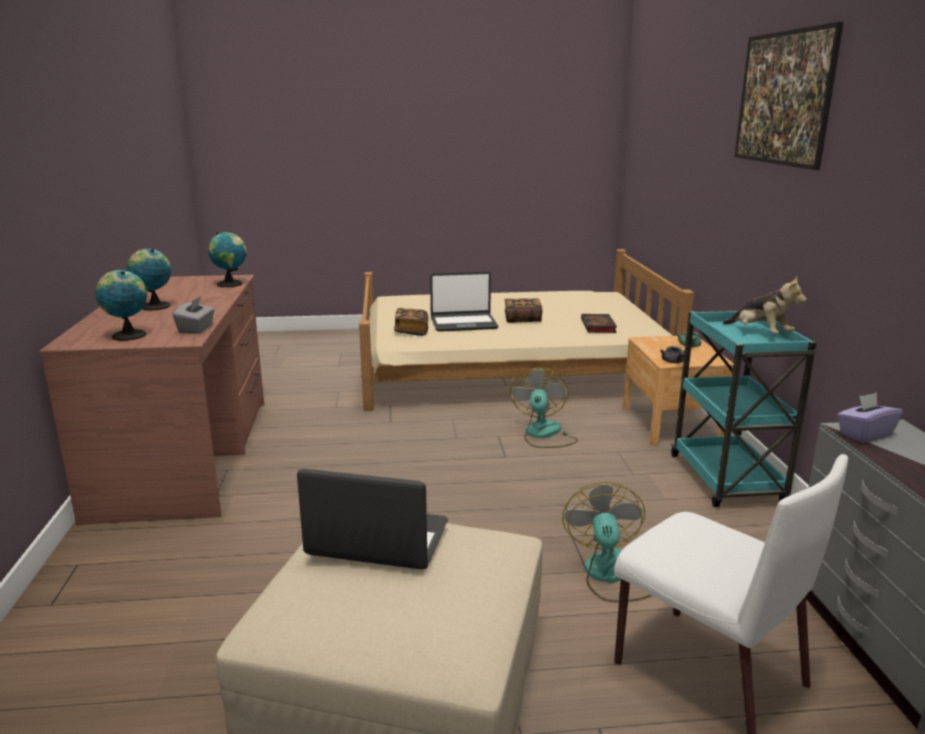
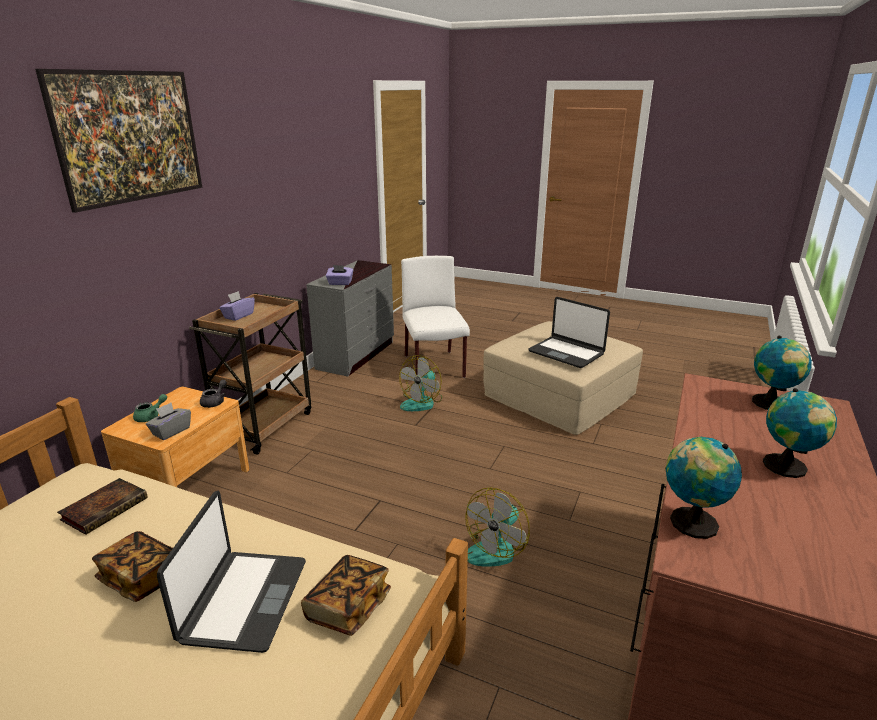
camera: 150 degrees left, 5 degrees up
grey tissue box [173,296,215,334] -> grey tissue box moved to [146,403,191,440]
laptop [430,272,498,332] -> laptop turned 75 degrees clockwise [157,491,306,653]
fan [510,368,578,448] -> fan moved to [465,487,530,567]
turquoise cart [671,310,817,507] -> brown cart [189,293,311,455]
plush toy [723,276,807,334] -> purple tissue box [219,291,255,321]

